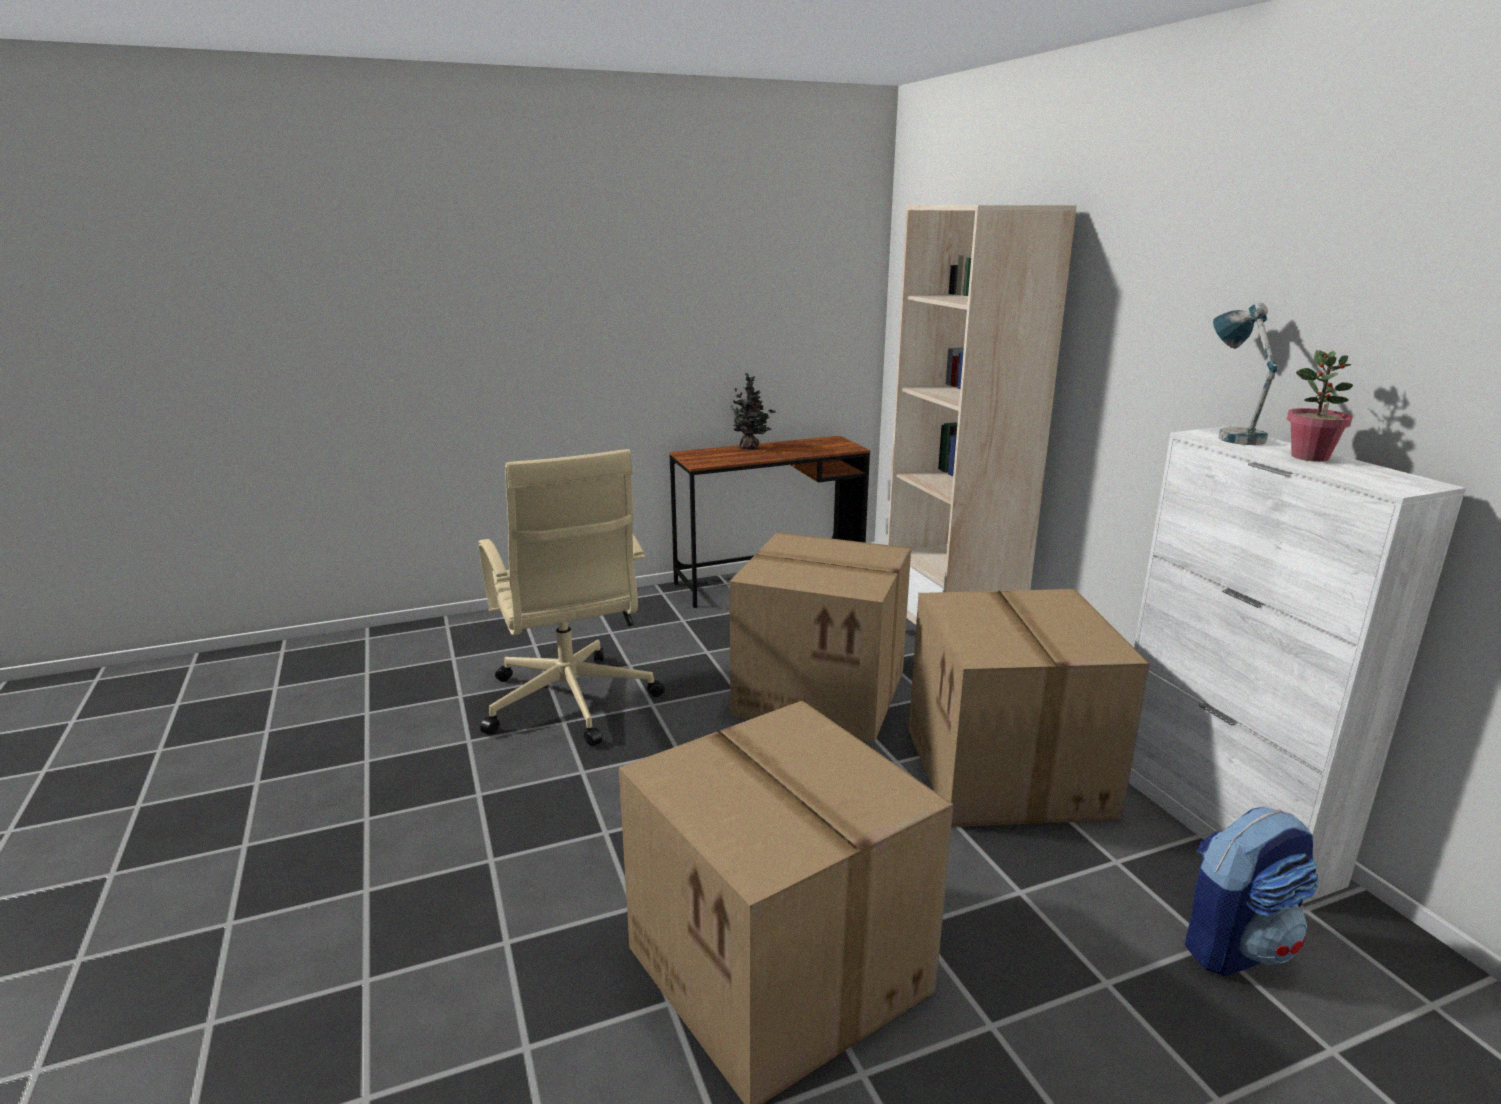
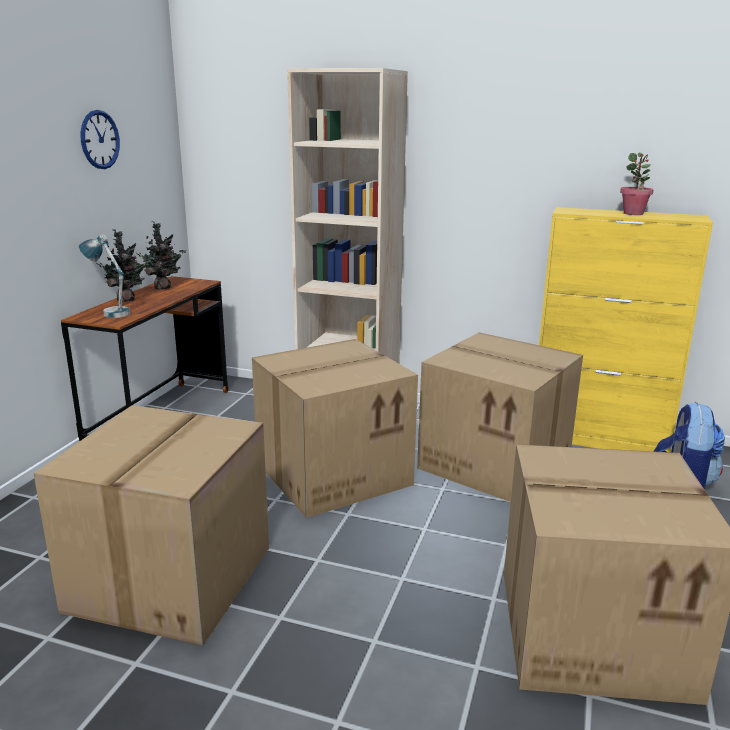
camera: 50 degrees left, 0 degrees up
beige office chair [478,449,665,746] -> cardboard box [33,405,269,646]
white cabinet [1129,426,1466,904] -> yellow cabinet [539,207,713,452]
table lamp [1213,303,1277,445] -> table lamp moved to [79,234,130,318]
none -> wall clock [80,110,120,169]
none -> potted plant [136,221,186,290]

